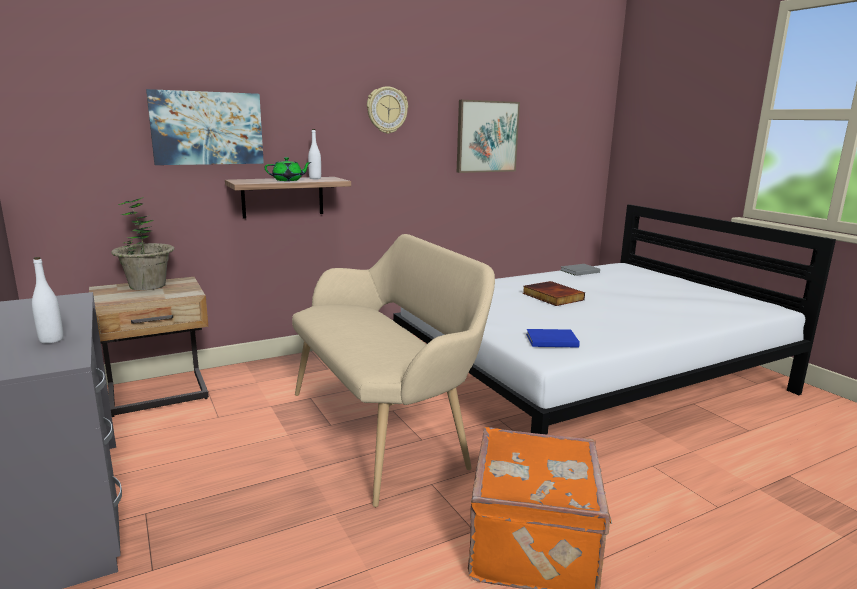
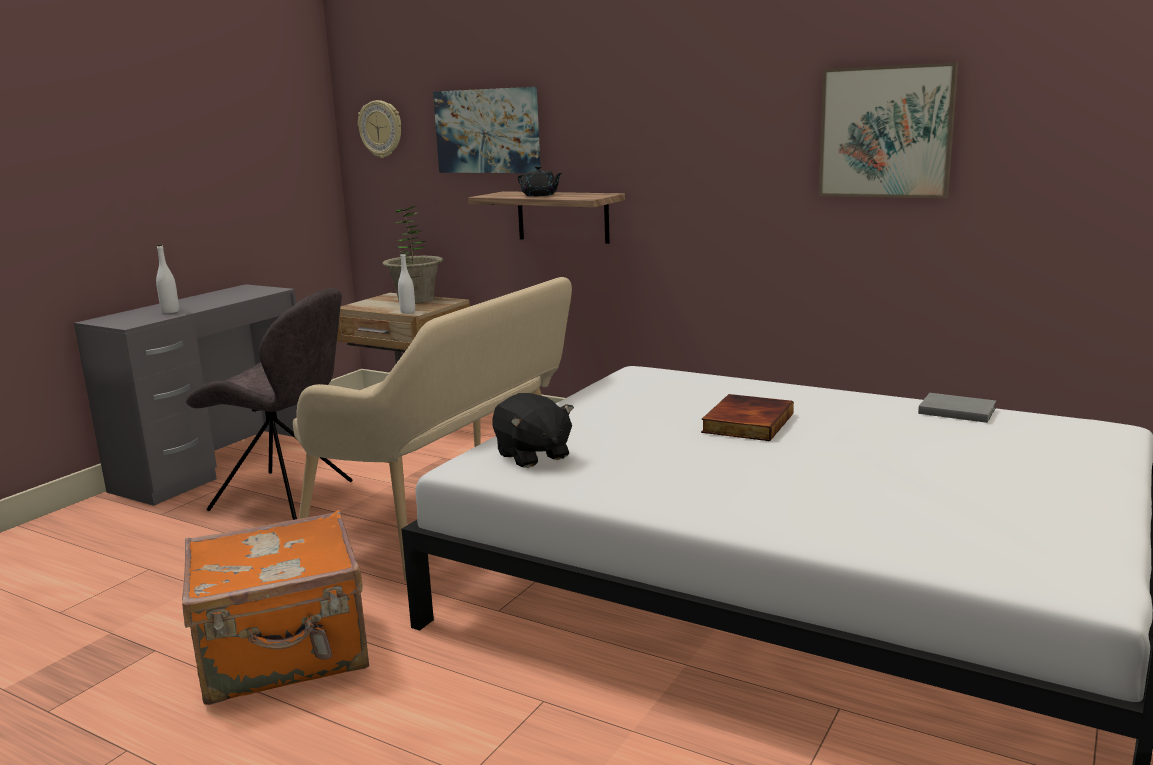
camera: 60 degrees right, 0 degrees up
green teapot [264,157,312,181] -> black teapot [518,166,562,196]
white bottle [308,129,321,179] -> white bottle moved to [398,253,415,313]
wall clock [367,86,408,134] -> wall clock moved to [358,100,401,158]
blue book [526,329,580,347] -> black plush toy [493,393,574,468]
none -> grey chair [186,288,353,520]

